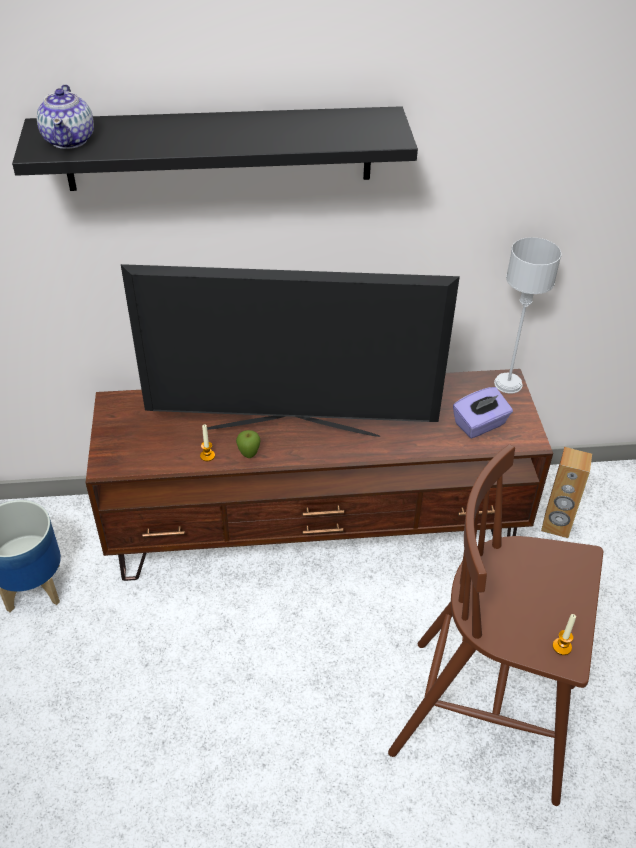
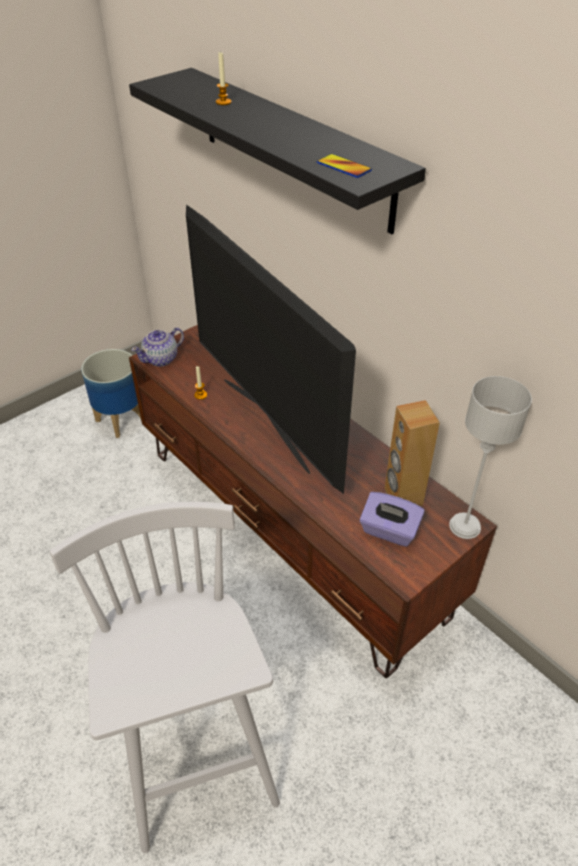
camera: 55 degrees right, 0 degrees up
teapot [37,84,94,149] -> teapot moved to [131,328,184,367]
apple [236,430,261,458] -> none
brown stool [388,444,603,806] -> white stool [49,502,280,853]
brown speaker [541,447,592,538] -> brown speaker moved to [384,400,440,506]
candle [552,614,576,655] -> candle moved to [216,52,232,105]
none -> phone [317,154,372,178]

